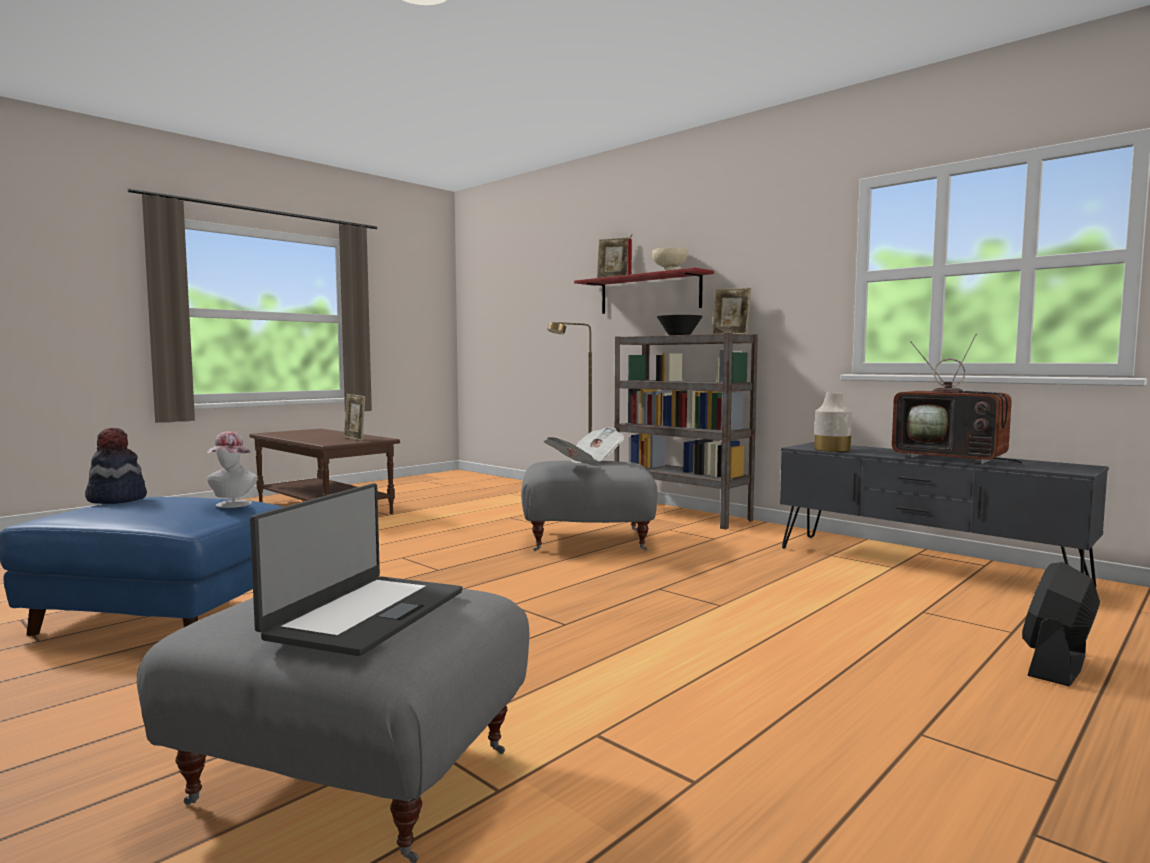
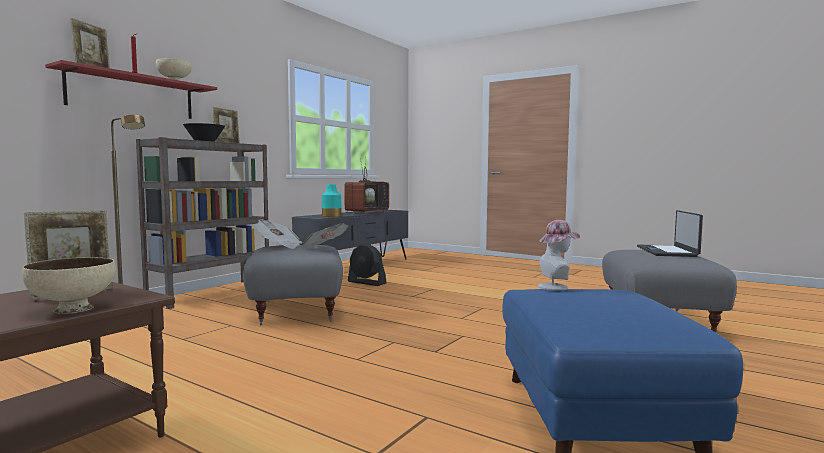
camera: 100 degrees left, 0 degrees up
hat [85,428,147,504] -> none
laptop [250,483,463,656] -> laptop turned 90 degrees counterclockwise [637,210,703,257]
beige vase [814,392,852,452] -> turquoise vase [322,184,341,217]
black fan [1022,562,1100,686] -> black fan moved to [348,244,387,286]
none -> beige bowl [22,257,116,314]

